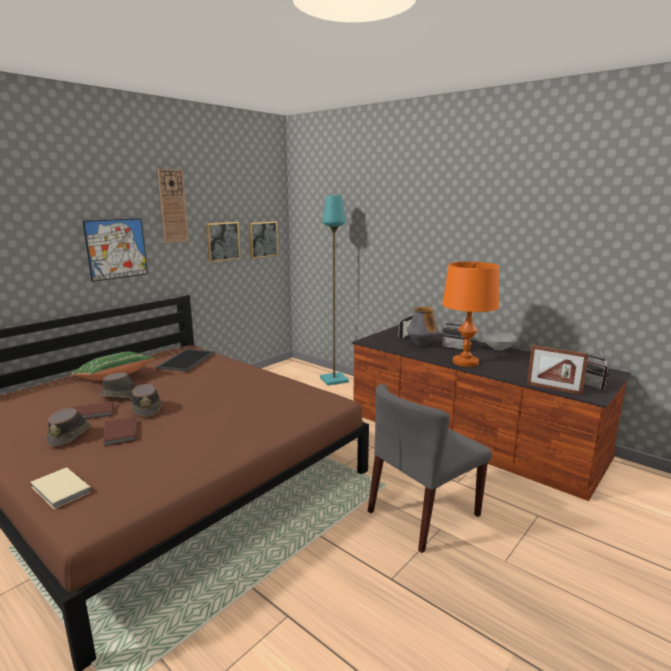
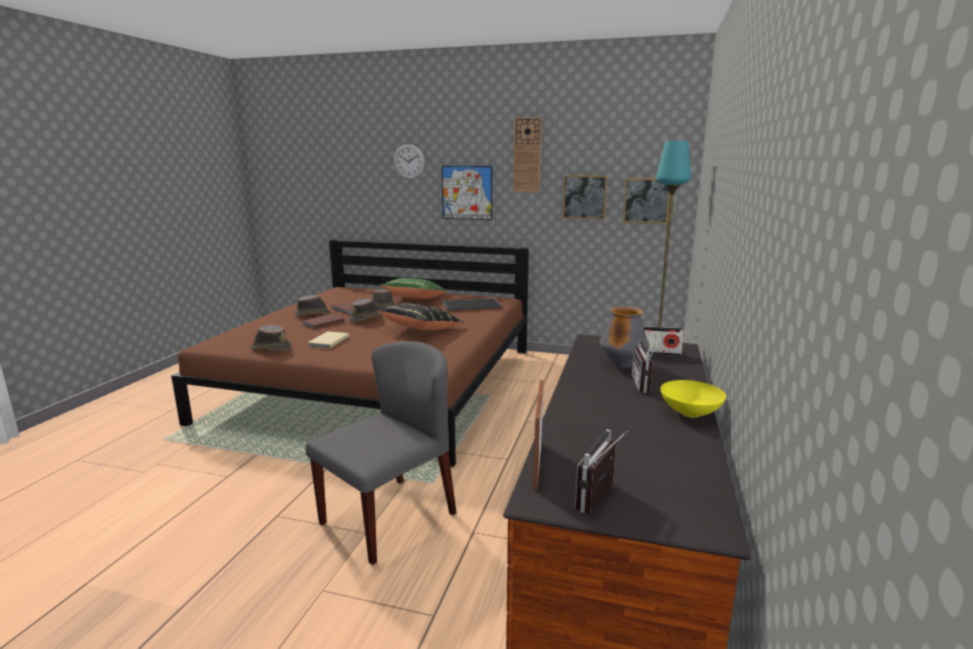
camera: 65 degrees right, 0 degrees up
beige book [31,467,92,509] -> beige book moved to [307,331,349,349]
grey chair [368,384,492,553] -> grey chair turned 105 degrees clockwise [306,341,457,565]
orange table lamp [442,261,499,367] -> none
grey bowl [482,332,518,351] -> yellow bowl [660,380,726,418]
none -> brown hat [251,325,291,351]
none -> black pillow [376,303,464,331]
none -> wall clock [394,144,425,179]

